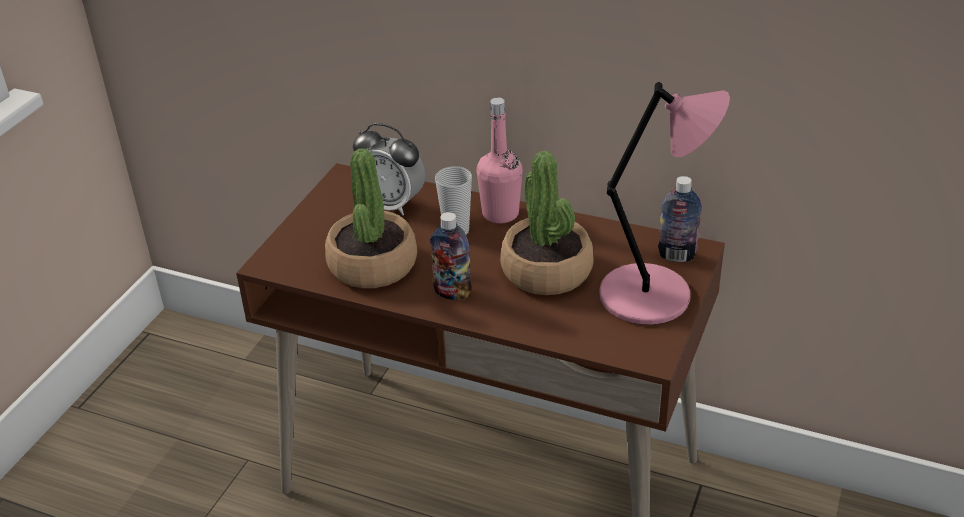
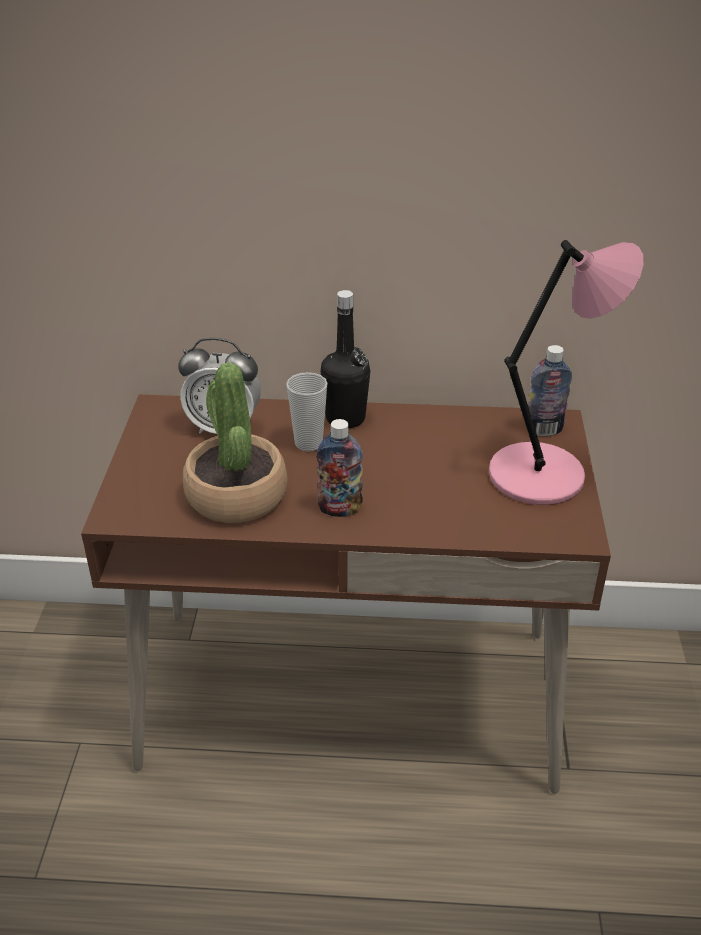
camera: 20 degrees left, 0 degrees up
pink bottle [477,98,523,223] -> black bottle [321,290,370,428]
potted plant [500,151,593,295] -> none

